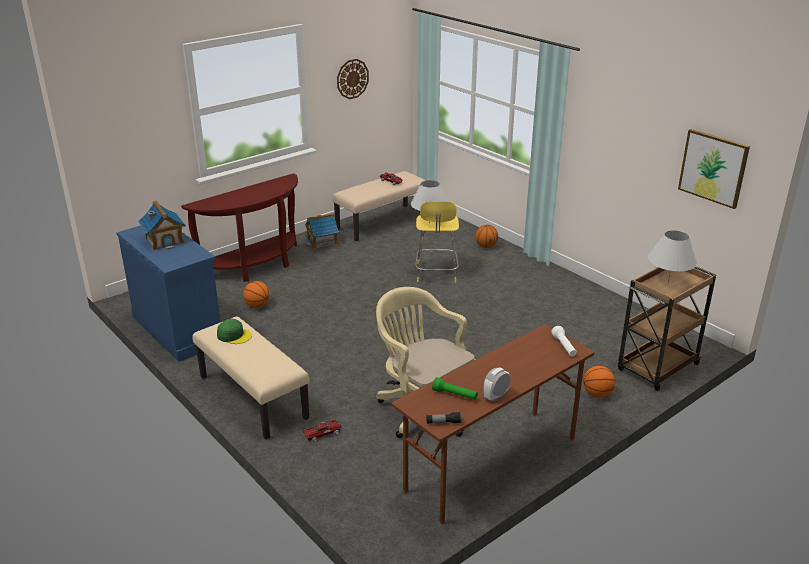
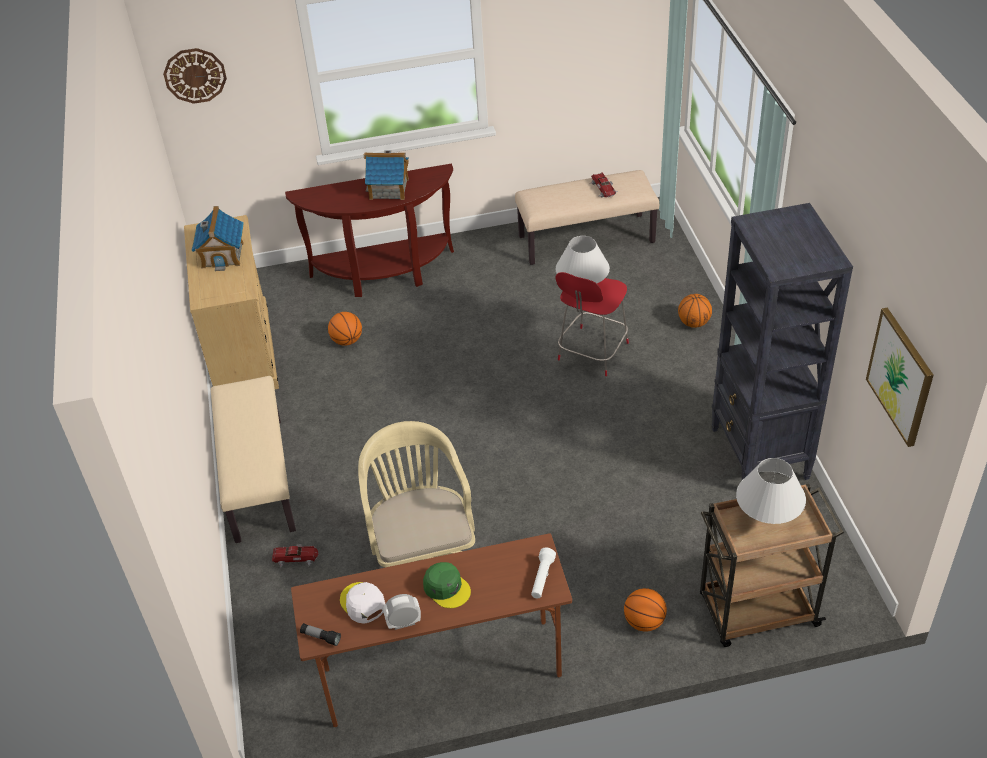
camera: 30 degrees right, 15 degrees up
blue dresser [116,225,221,362] -> beige dresser [184,215,279,389]
green cap [217,319,252,344] -> green cap moved to [423,562,471,608]
toy house [305,213,339,249] -> toy house moved to [364,150,409,200]
wall clock [337,59,369,99] -> wall clock moved to [163,48,227,104]
yellow stool [415,201,459,282] -> red stool [556,272,629,376]
green flashlight [432,377,478,400] -> white cap [340,582,385,624]
none -> black bookcase [711,203,853,480]

